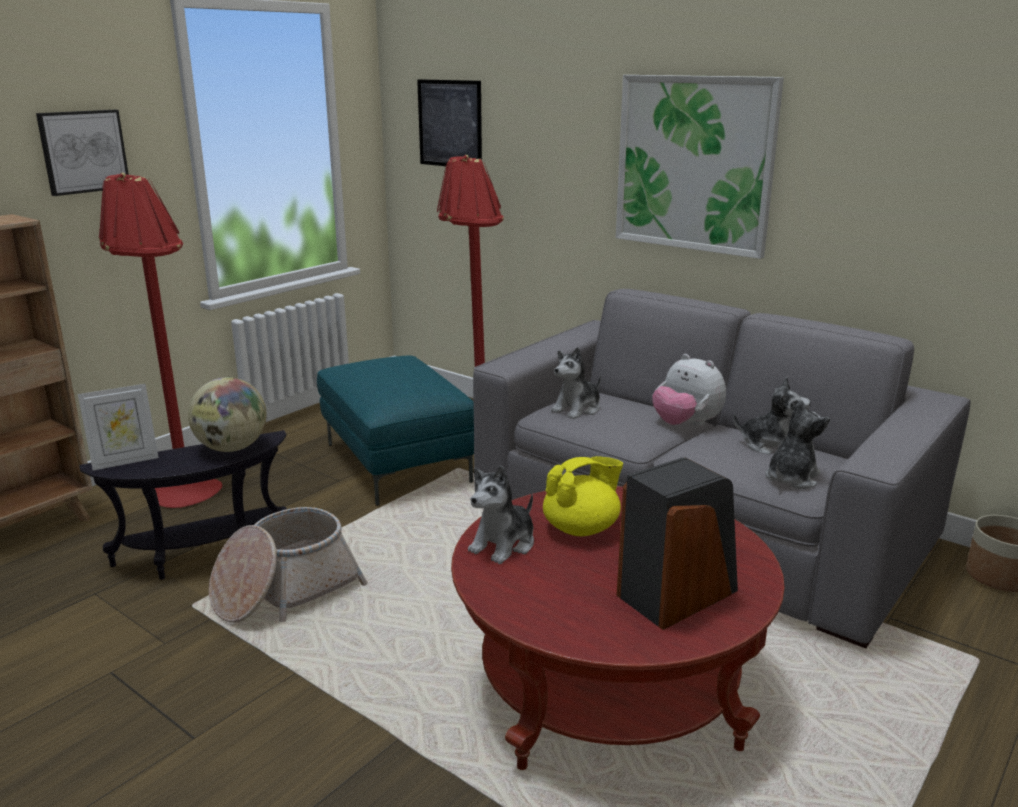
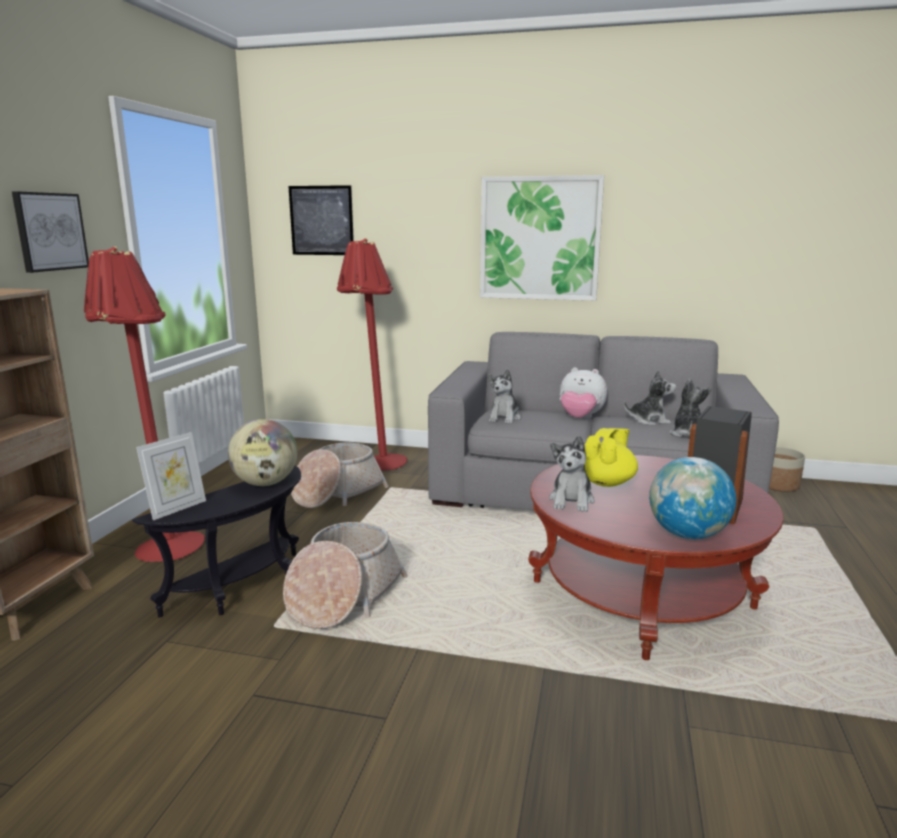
camera: 25 degrees left, 5 degrees down
turquoise ottoman [317,355,474,506] -> basket [291,443,389,508]
none -> globe [649,457,736,539]

